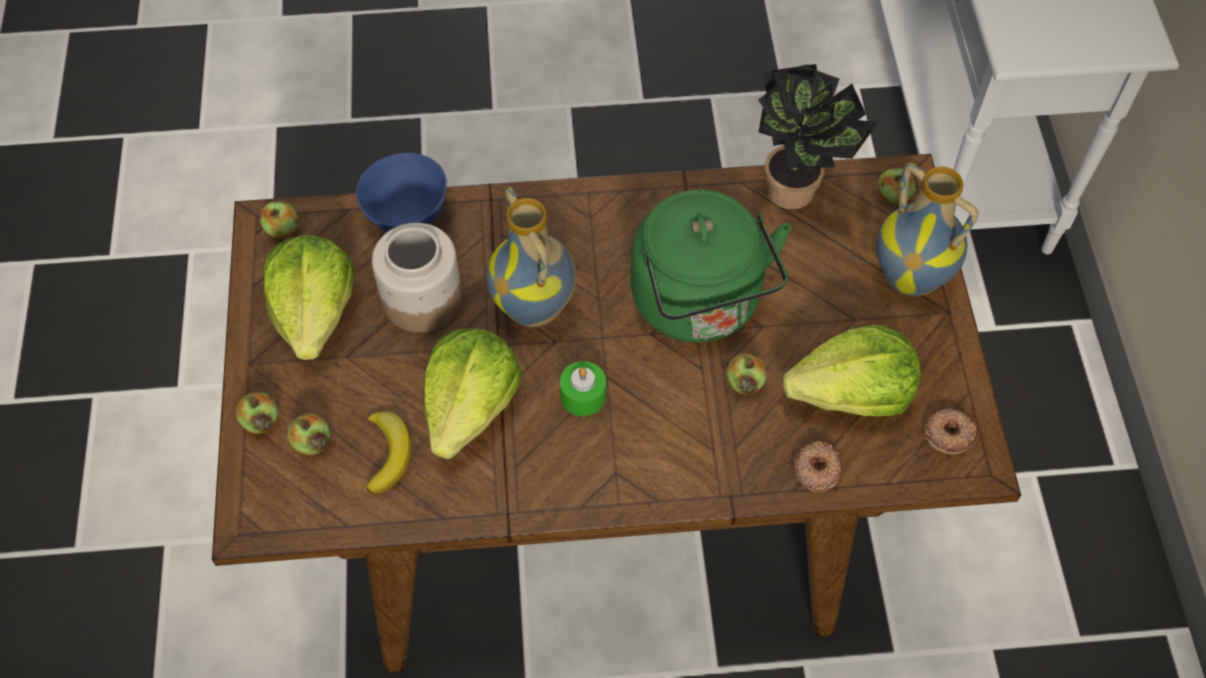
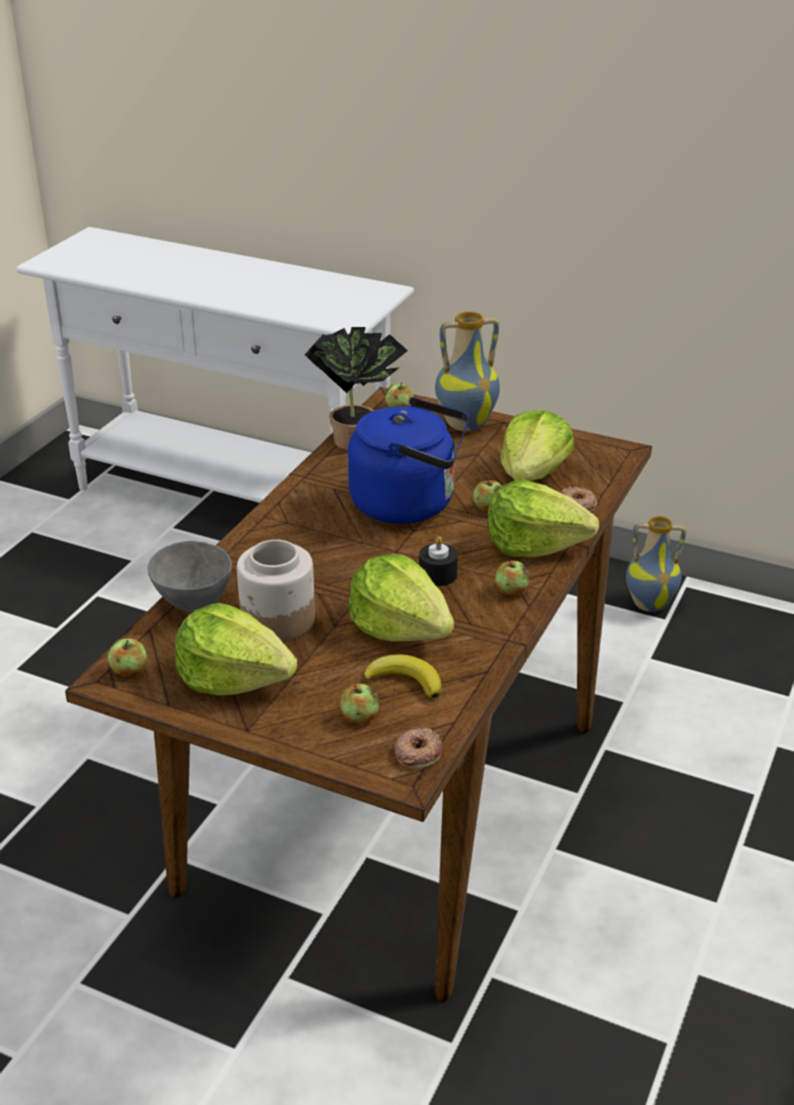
camera: 60 degrees left, 25 degrees down
apple [236,393,279,434] -> apple moved to [495,560,530,596]
blue bowl [356,152,447,232] -> grey bowl [147,541,232,612]
vase [486,187,576,327] -> vase moved to [626,516,687,612]
green candle [560,361,606,416] -> black candle [419,536,458,586]
green kettle [630,190,792,343] -> blue kettle [348,397,469,524]
donut [923,408,977,455] -> donut moved to [395,728,443,769]
none -> lettuce [487,480,599,557]

